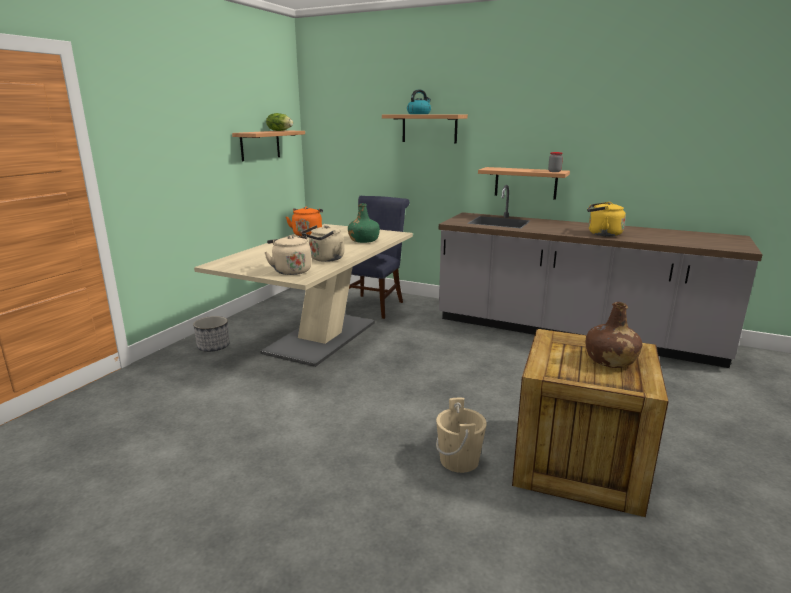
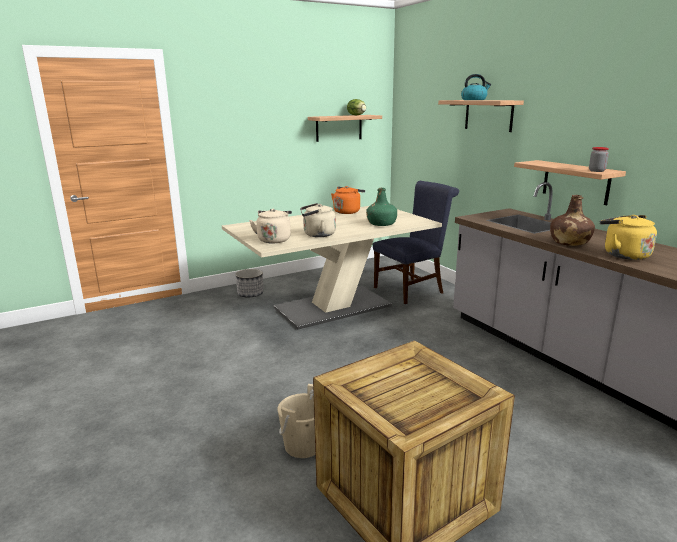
camera: 35 degrees right, 0 degrees up
brown bottle [586,302,642,368] -> brown bottle moved to [550,195,595,246]

